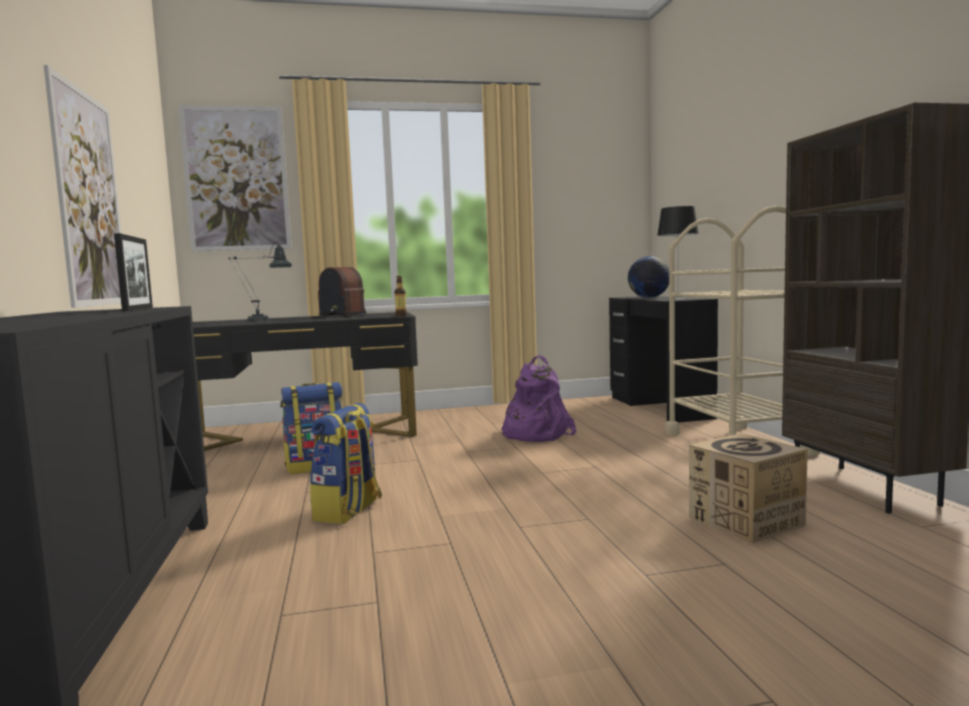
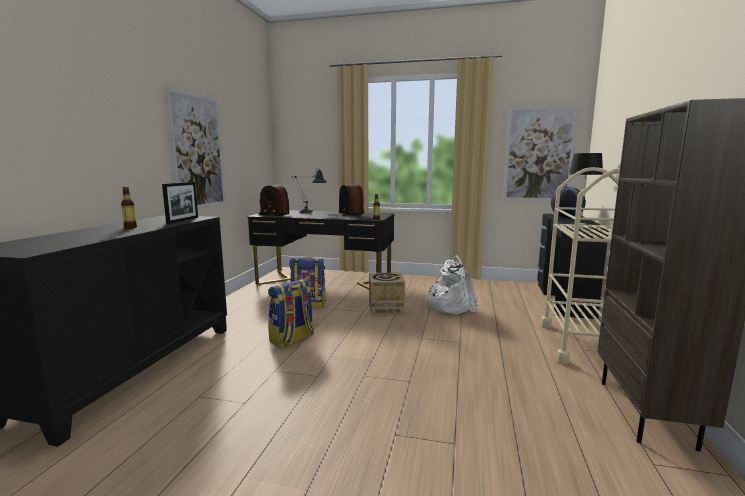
camera: 25 degrees right, 5 degrees up
picture [178,105,292,251] -> picture moved to [503,105,578,201]
purple backpack [501,355,577,442] -> white backpack [425,256,478,314]
cardboard box [689,433,808,543] -> cardboard box moved to [369,272,405,315]
none -> bottle [121,187,137,229]
none -> radio [259,185,290,216]

